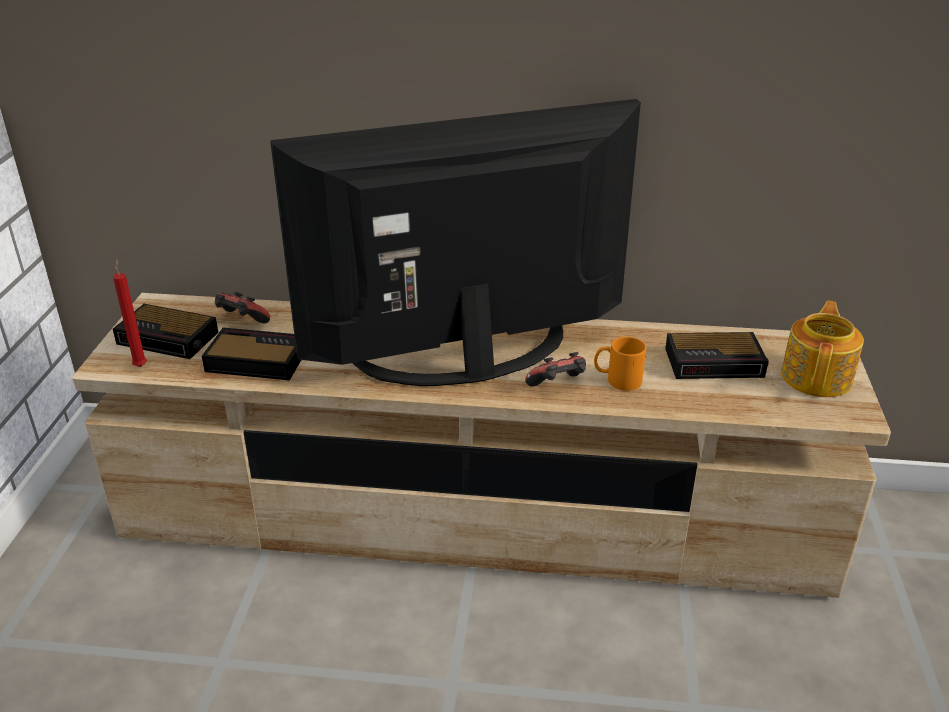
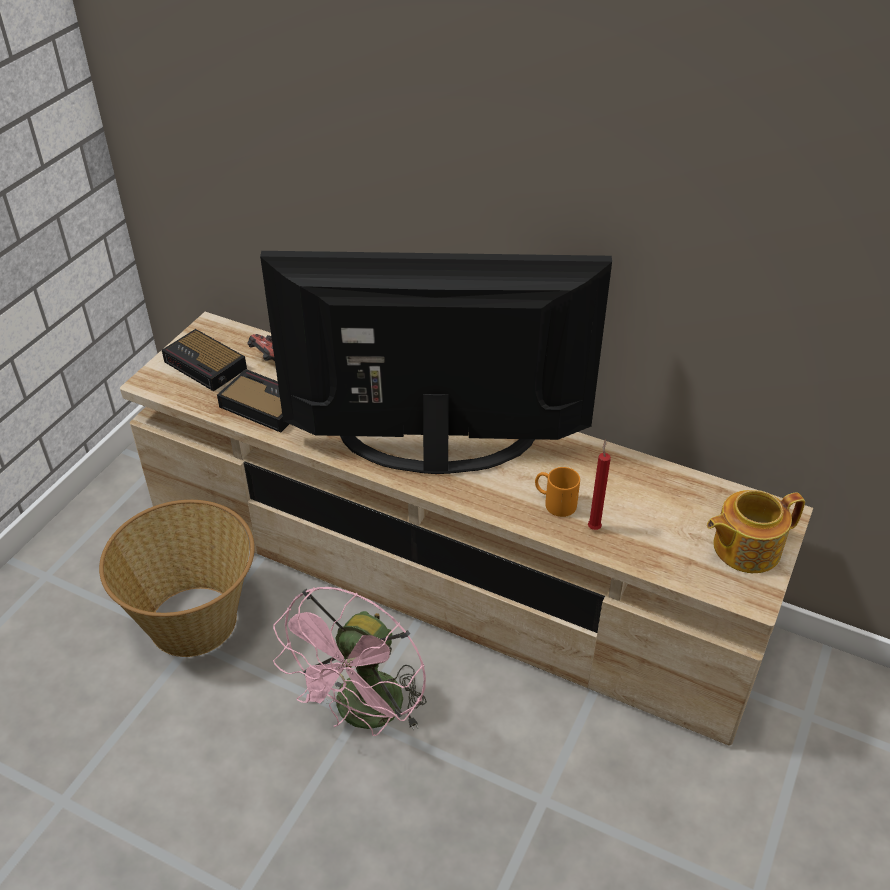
camera: 20 degrees right, 10 degrees up
red candle [113,259,147,367] -> red candle moved to [588,439,611,530]
game controller [525,352,586,387] -> none
alarm clock [665,332,769,379] -> none
teapot [781,301,864,397] -> teapot turned 150 degrees counterclockwise [707,490,805,573]
none -> basket [99,500,255,657]
none -> pink fan [273,587,427,736]

